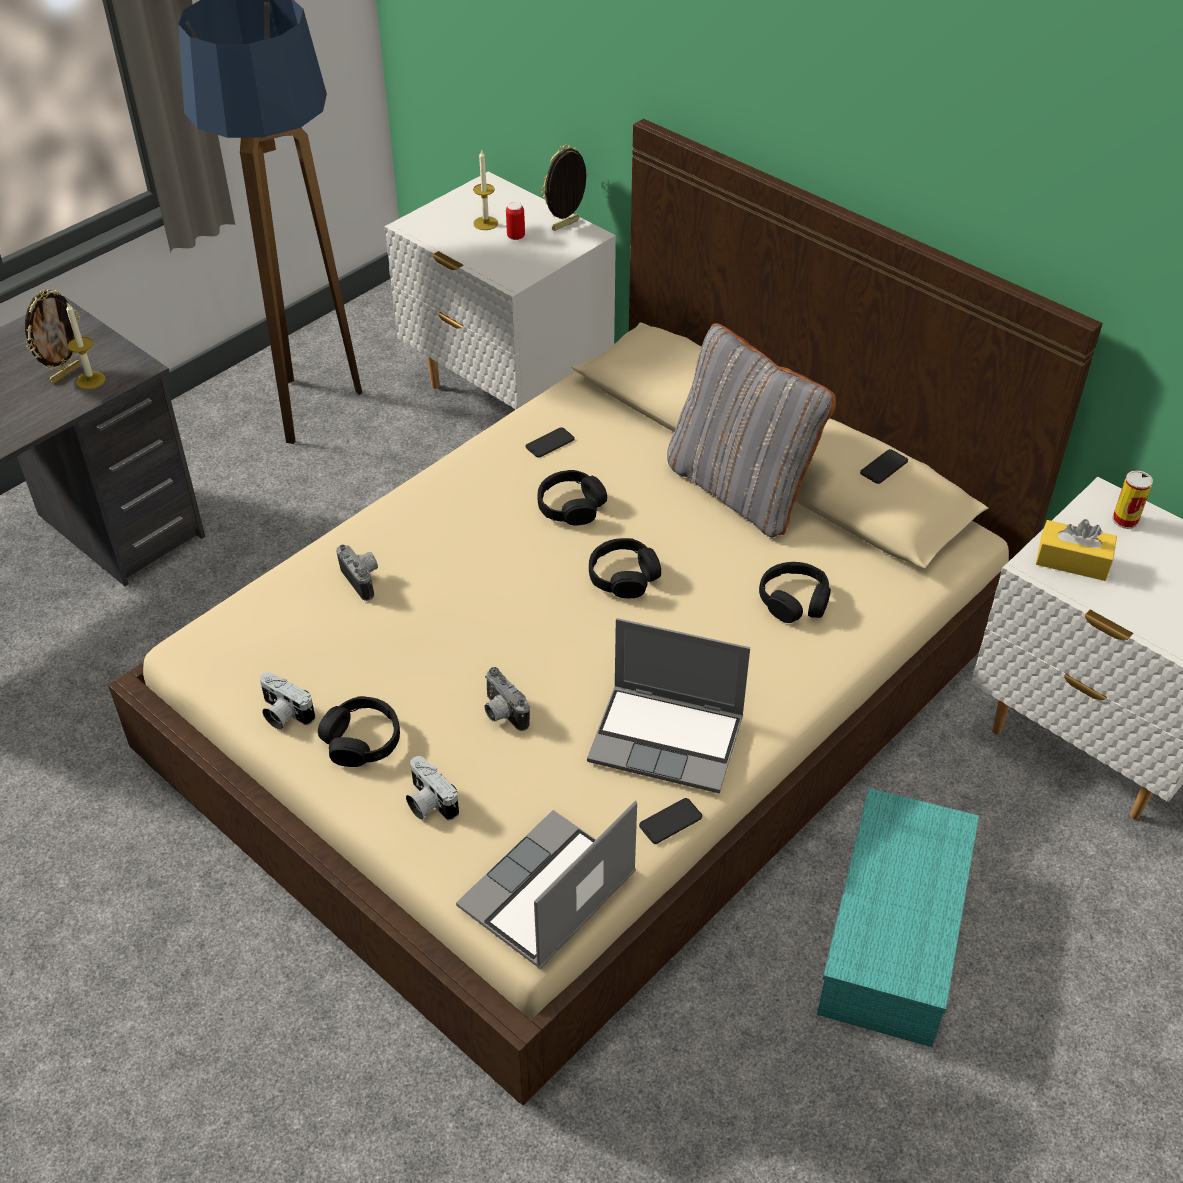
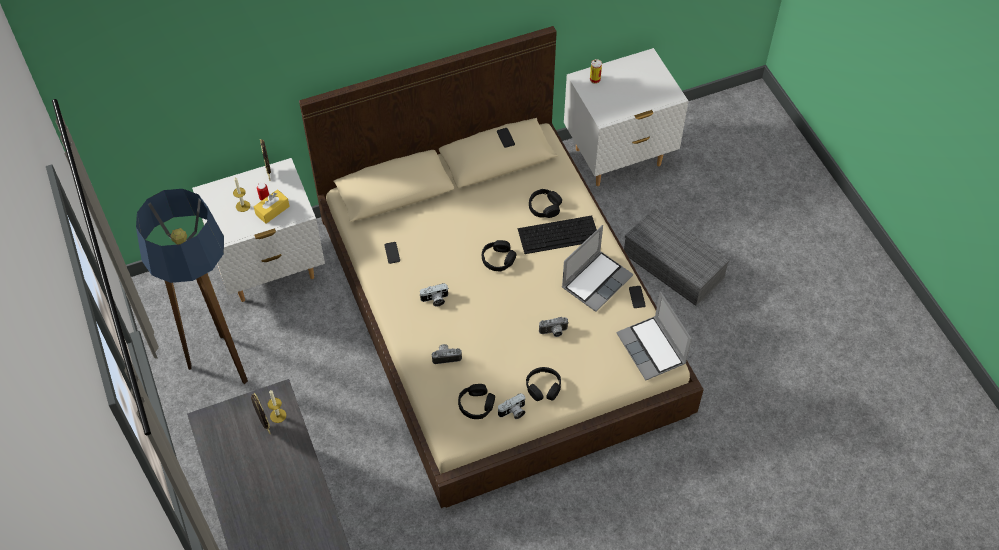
camera: 65 degrees left, 10 degrees up
camera [406,756,459,820] -> camera moved to [419,283,449,306]
black headphones [537,470,607,525] -> black headphones moved to [458,384,495,419]
grey pillow [667,323,836,538] -> none
turquoise storage box [817,788,979,1047] -> grey storage box [624,208,730,306]
yellow tissue box [1036,519,1117,581] -> yellow tissue box moved to [254,190,290,224]
none -> keyboard [518,215,597,254]

